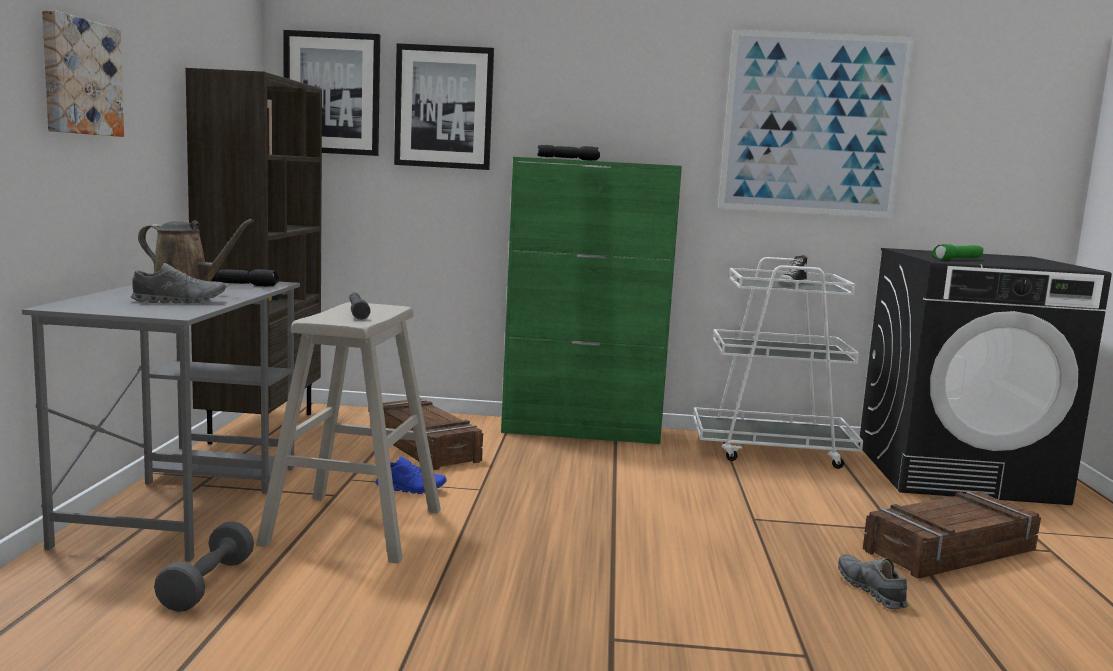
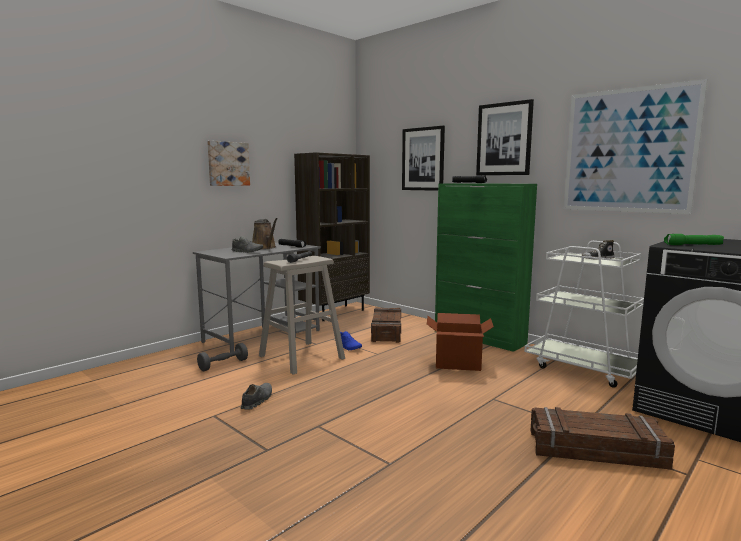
camera: 40 degrees right, 0 degrees up
picture [283,30,380,156] -> picture moved to [476,99,534,175]
grey shoe [838,554,908,609] -> grey shoe moved to [241,383,272,409]
none -> cardboard box [427,313,494,371]

